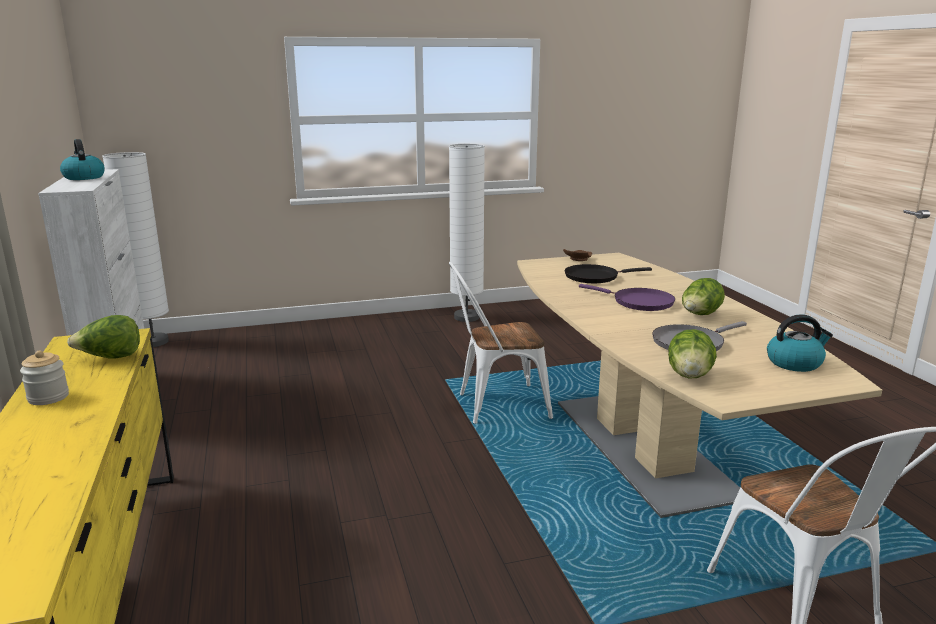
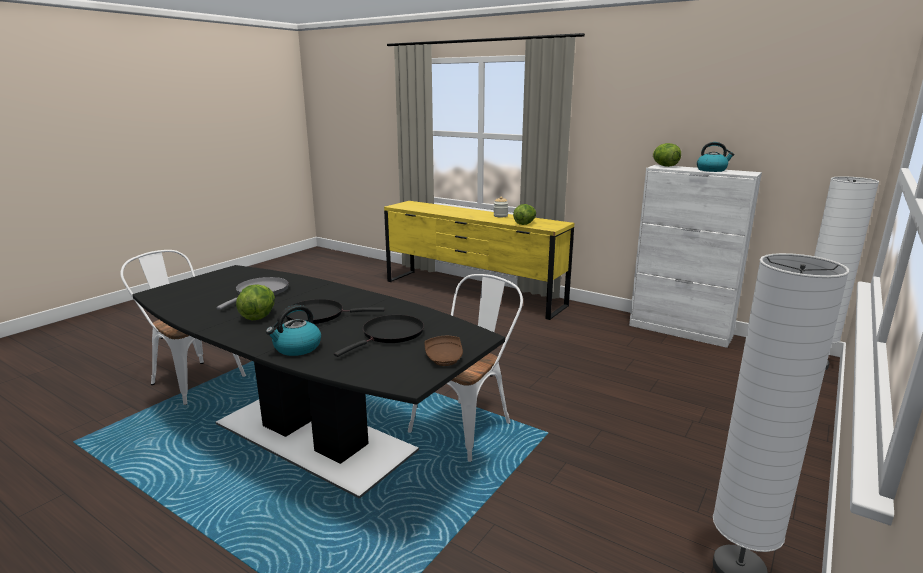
camera: 140 degrees right, 0 degrees up
beige dining table [517,253,882,518] -> black dining table [132,265,505,499]
purple frying pan [579,284,675,311] -> black frying pan [286,299,385,324]
lettuce [668,329,717,379] -> lettuce moved to [653,143,681,167]
kettle [767,314,833,372] -> kettle moved to [266,305,321,356]

